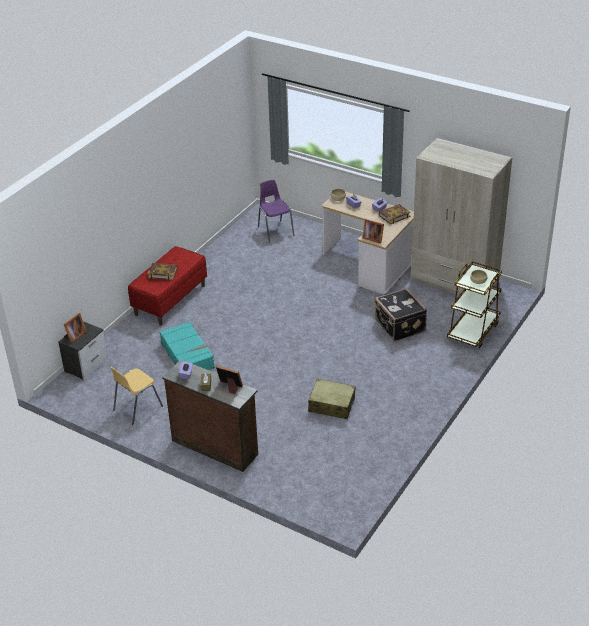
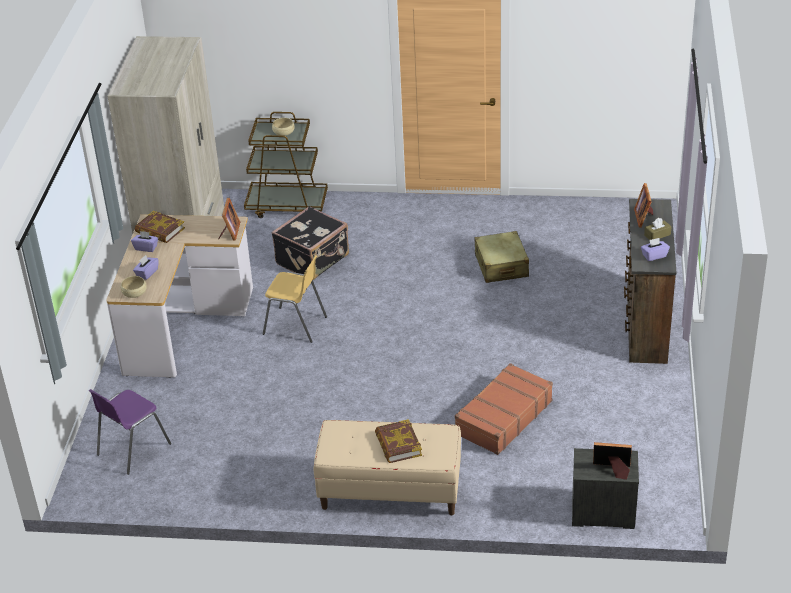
camera: 115 degrees left, 0 degrees up
yellow chair [110,367,163,425] -> yellow chair moved to [263,255,327,343]
red bench [128,246,207,325] -> beige bench [314,420,461,515]
turquoise suitcase [159,322,215,370] -> brown suitcase [455,363,553,455]

